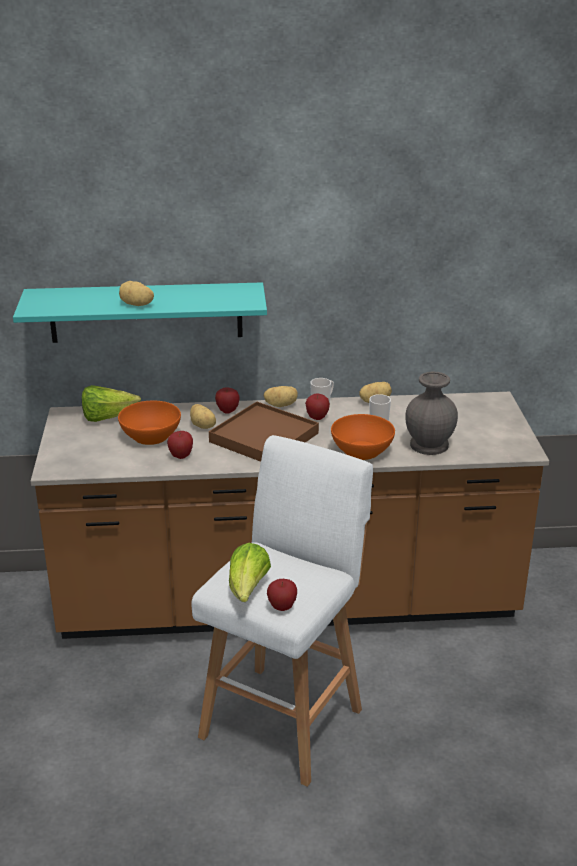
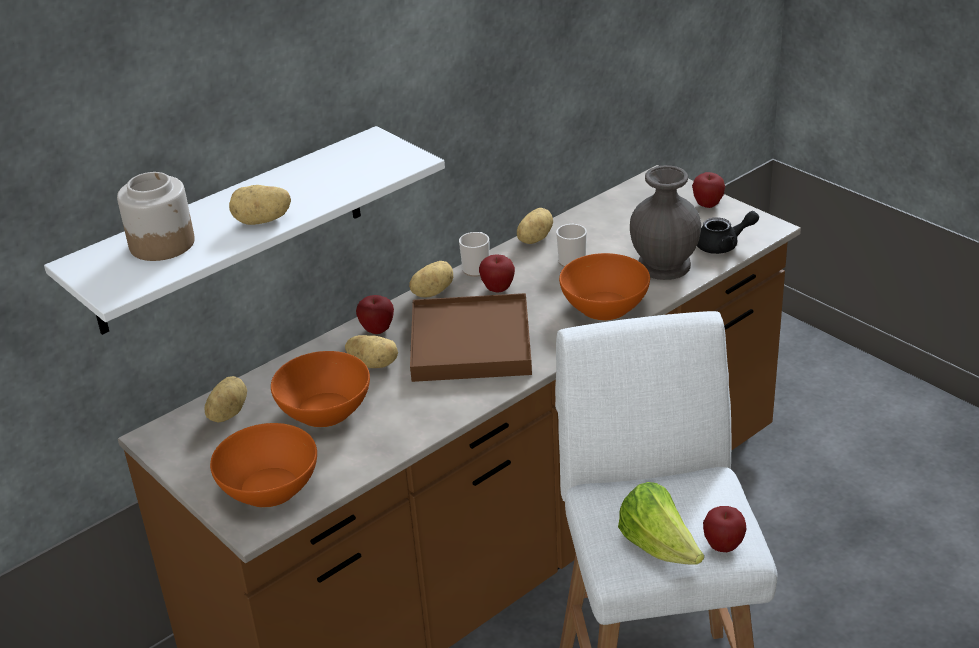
camera: 35 degrees left, 5 degrees up
turquoise shelf [13,282,267,343] -> white shelf [44,126,445,335]
lettuce [82,385,141,422] -> potato [204,376,247,422]
apple [167,431,193,459] -> apple moved to [692,172,725,208]
none -> jar [117,172,195,261]
none -> orange bowl [210,423,317,507]
none -> black teapot [697,211,759,254]

